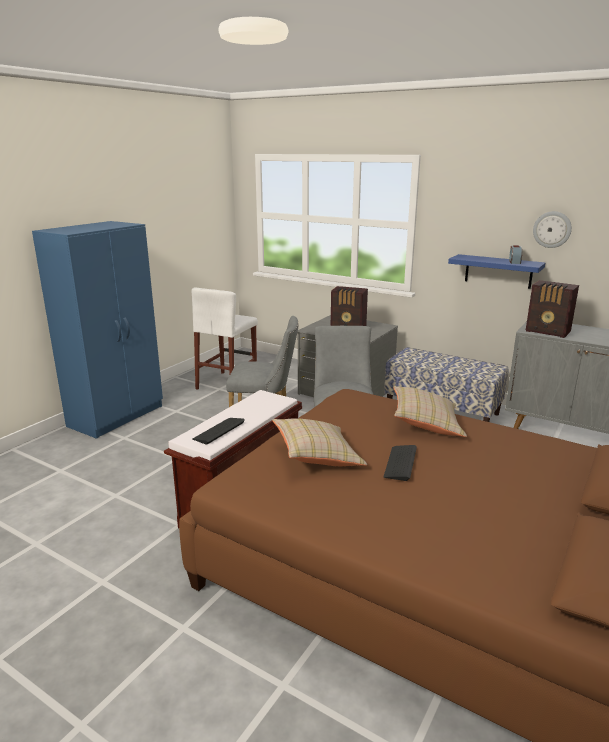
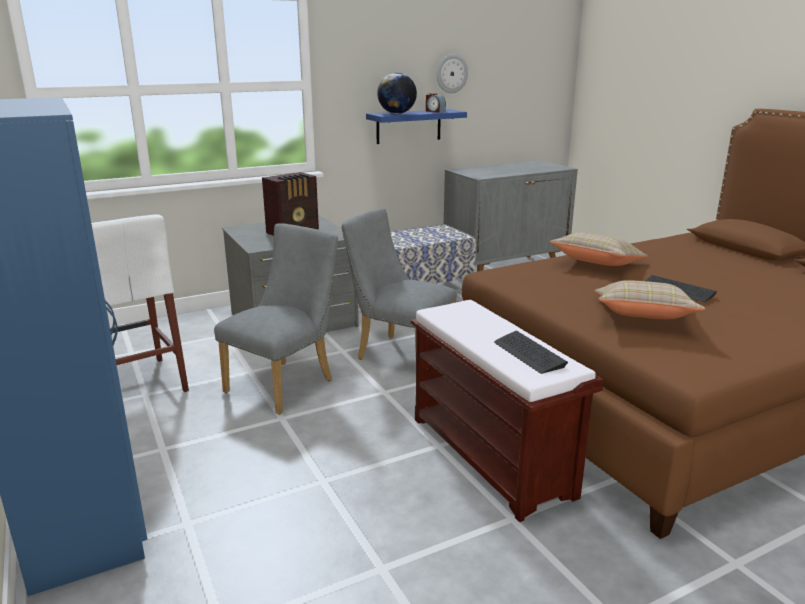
camera: 60 degrees left, 0 degrees up
radio [526,280,579,338] -> none
none -> globe [377,73,417,114]

